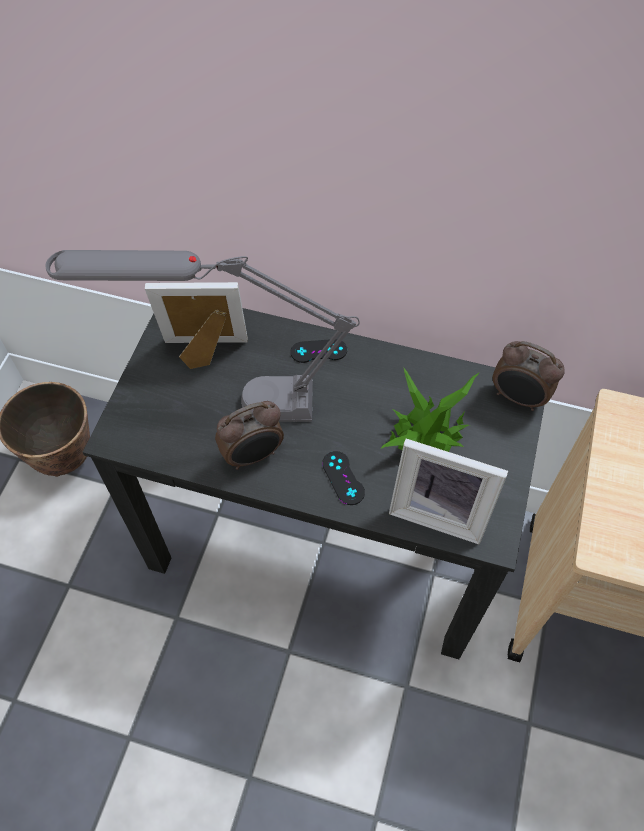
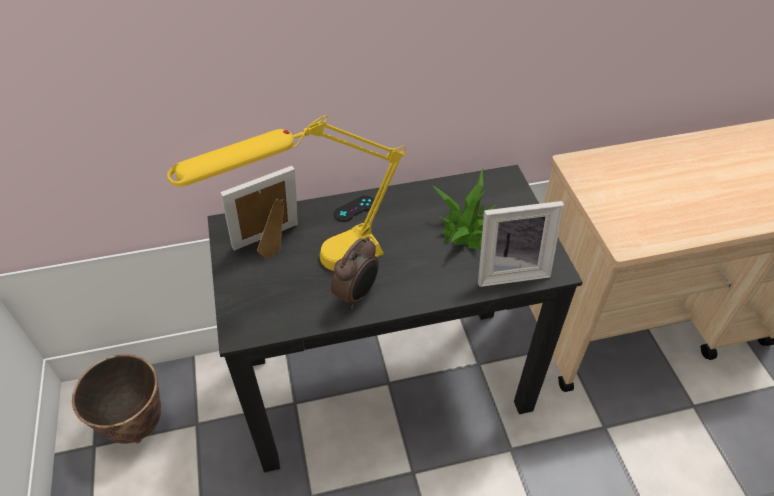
camera: 30 degrees left, 10 degrees down
grey table lamp [46,250,360,422] -> yellow table lamp [167,115,406,271]
black game controller [322,451,365,505] -> none
alarm clock [493,341,565,411] -> none

